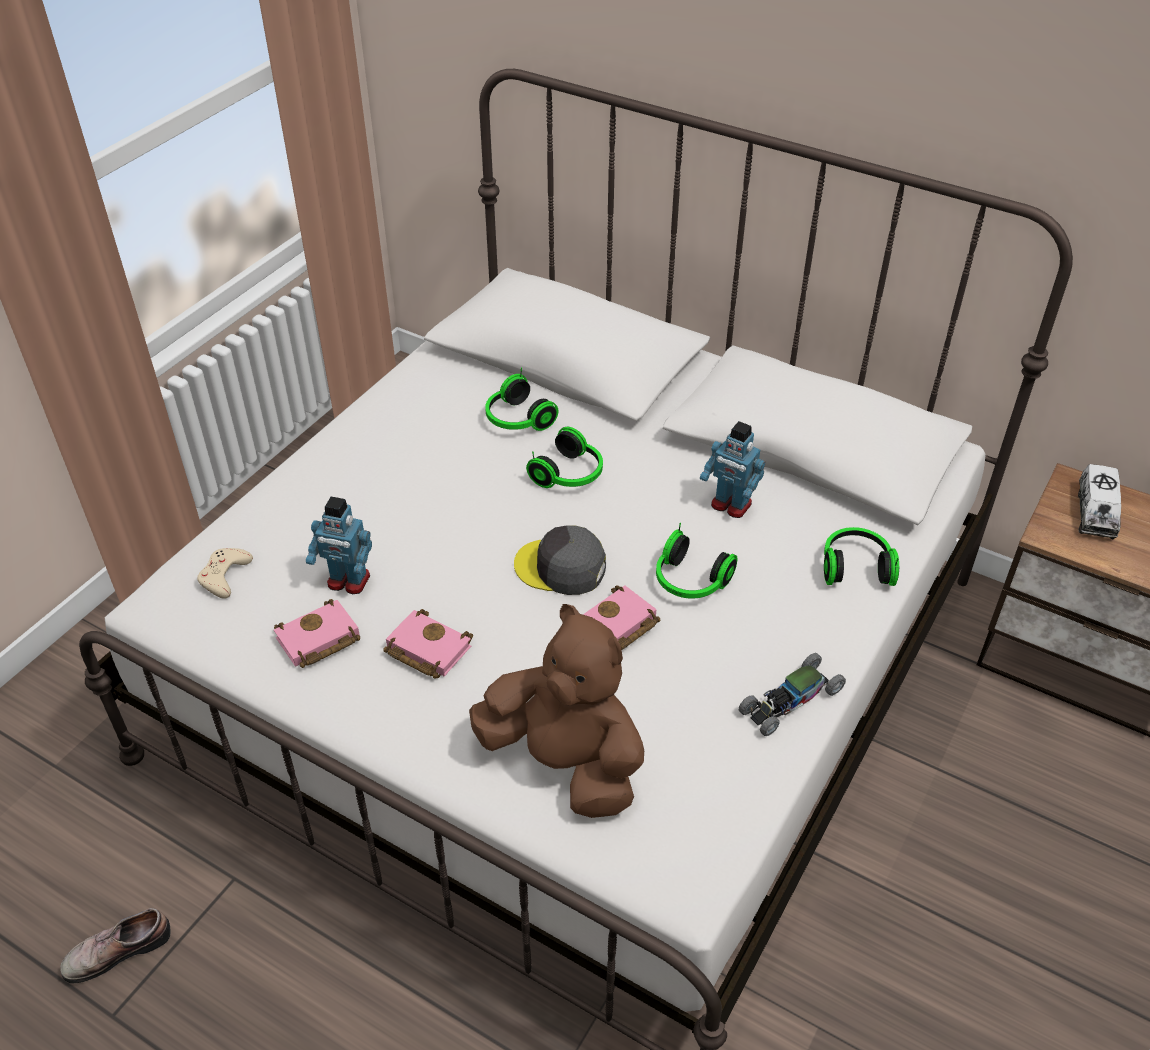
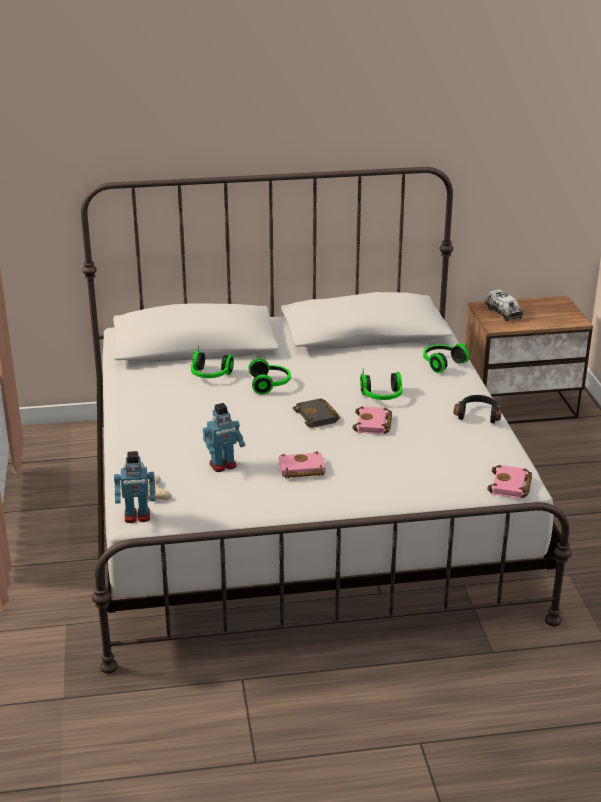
camera: 40 degrees left, 15 degrees down
shoe [60,908,170,983] -> none
pink book [274,599,360,668] -> pink book moved to [487,465,532,498]
brown plush toy [469,604,644,818] -> none
grey cap [514,526,606,595] -> black book [293,398,340,428]
toy robot [700,421,766,518] -> toy robot moved to [114,451,156,523]
toy car [739,653,846,736] -> black headphones [454,395,501,423]

